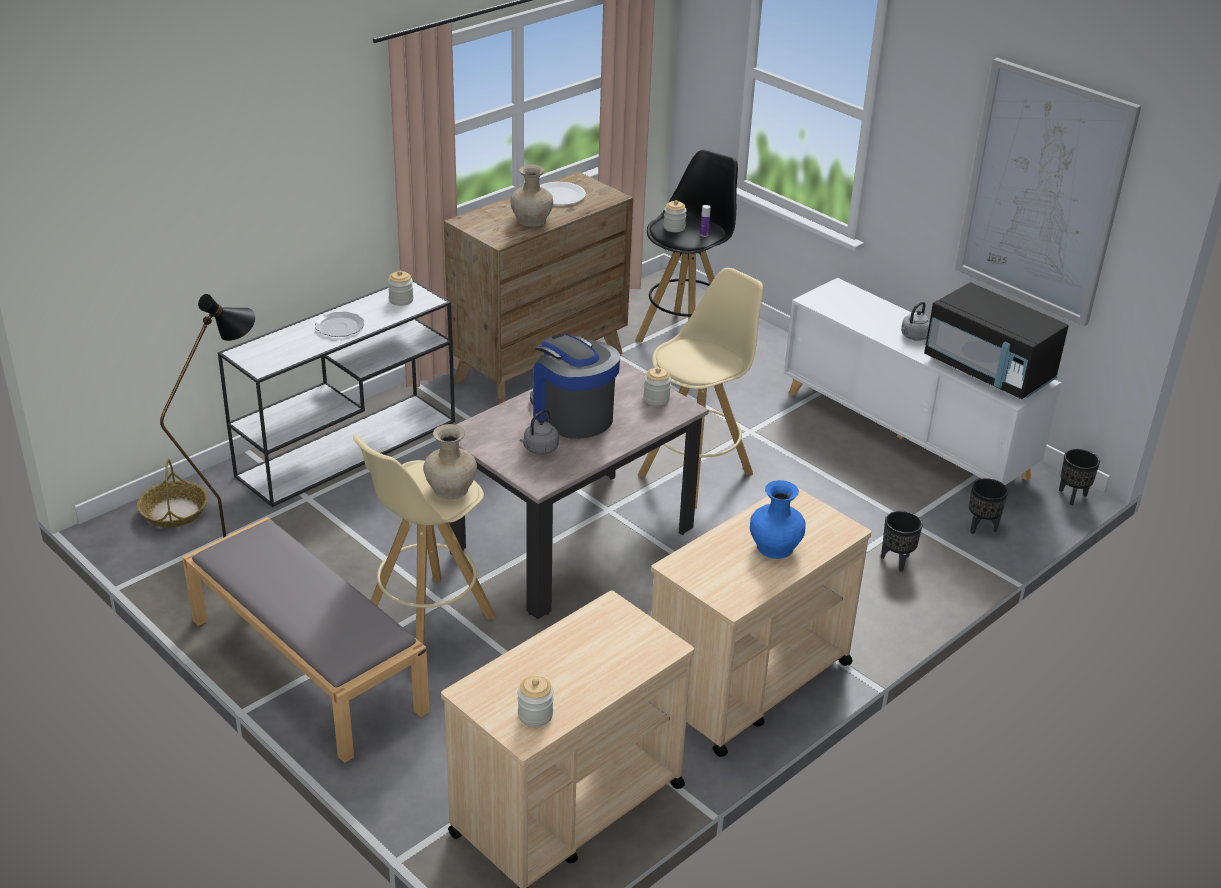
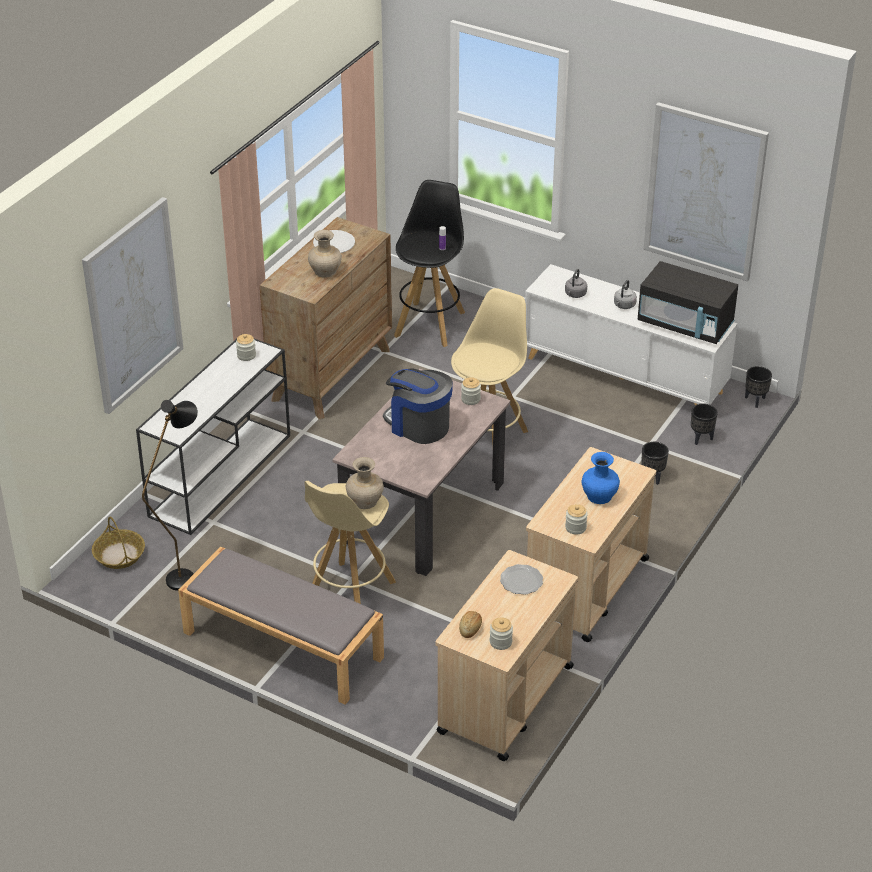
camera: 15 degrees left, 5 degrees up
plate [315,312,364,337] -> plate moved to [500,564,543,595]
grey kettle [520,409,559,455] -> grey kettle moved to [565,269,587,298]
jar [664,200,687,232] -> jar moved to [565,504,588,535]
none -> picture [82,197,183,414]
none -> bread [459,611,482,638]

